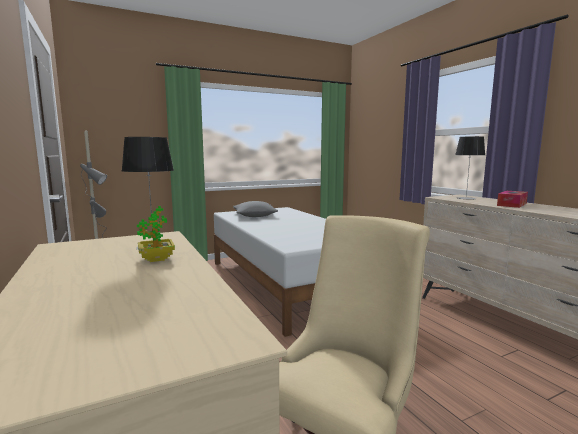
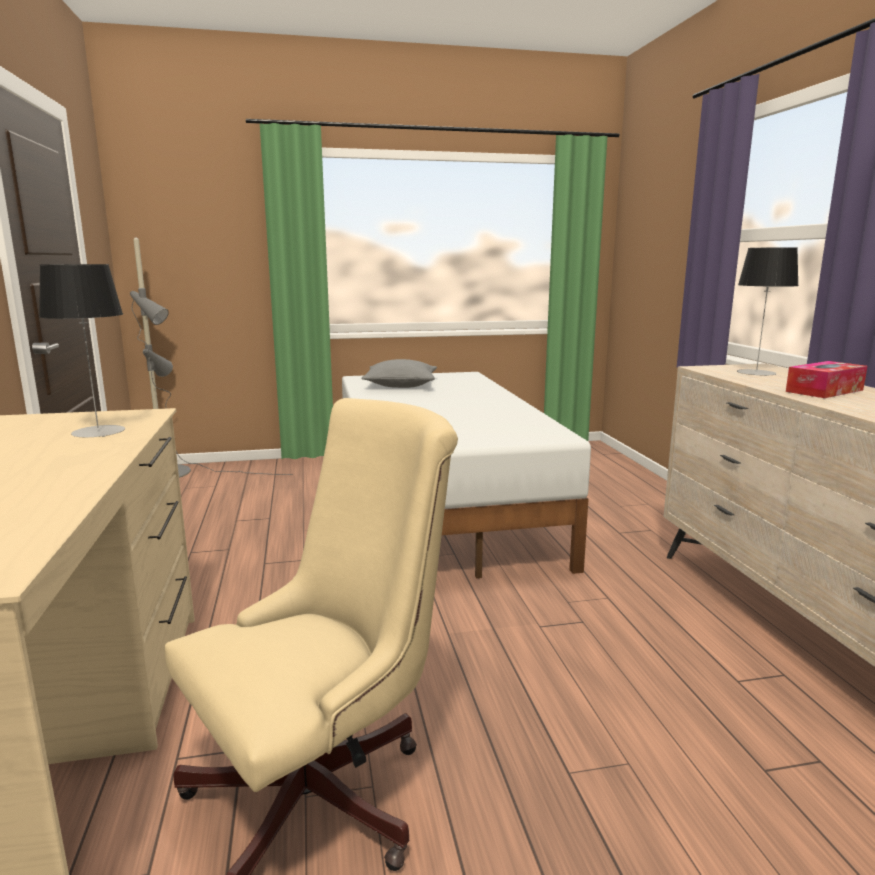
camera: 15 degrees right, 5 degrees up
potted plant [137,206,175,262] -> none

